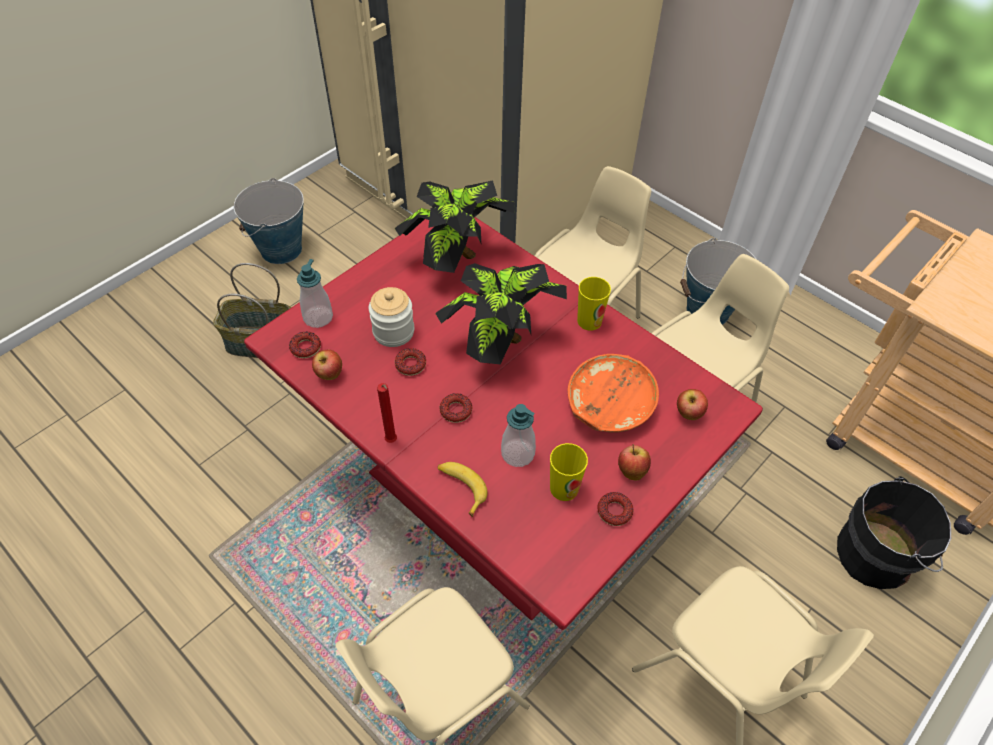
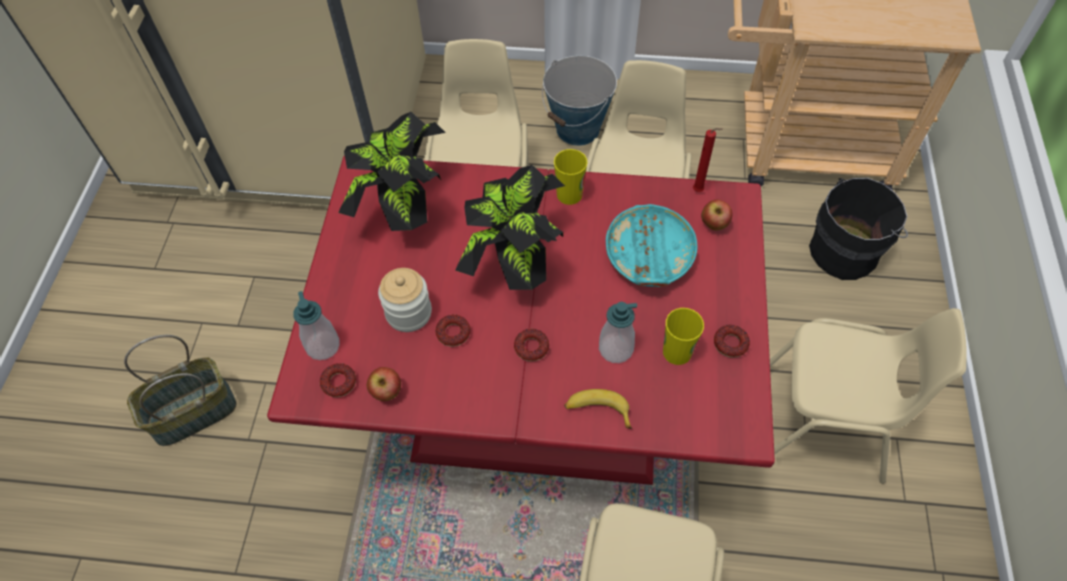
camera: 35 degrees left, 5 degrees up
bucket [233,178,304,264] -> none
red candle [377,383,397,443] -> red candle moved to [693,128,723,192]
orange bowl [567,354,659,433] -> turquoise bowl [606,204,697,287]
apple [618,444,651,481] -> none

